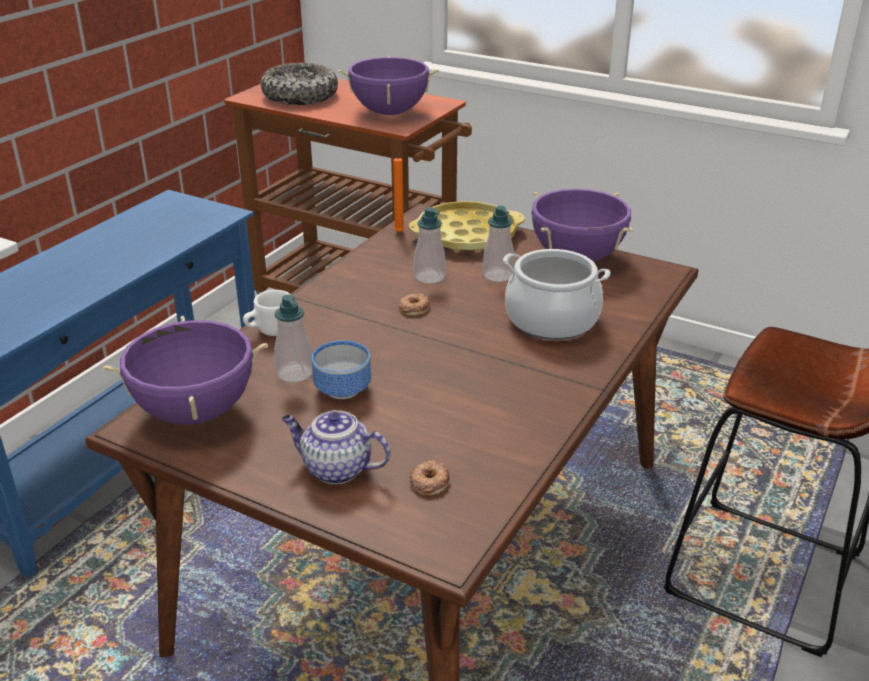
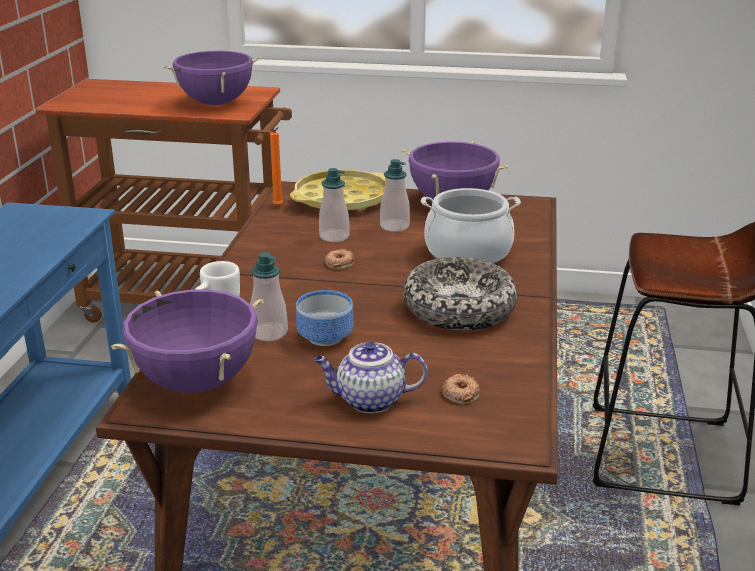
camera: 20 degrees left, 5 degrees down
bowl [261,63,338,105] -> bowl moved to [403,257,518,331]

